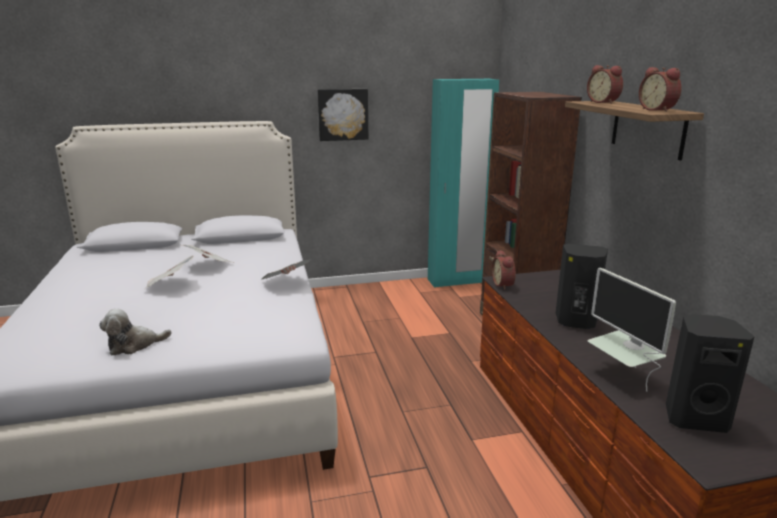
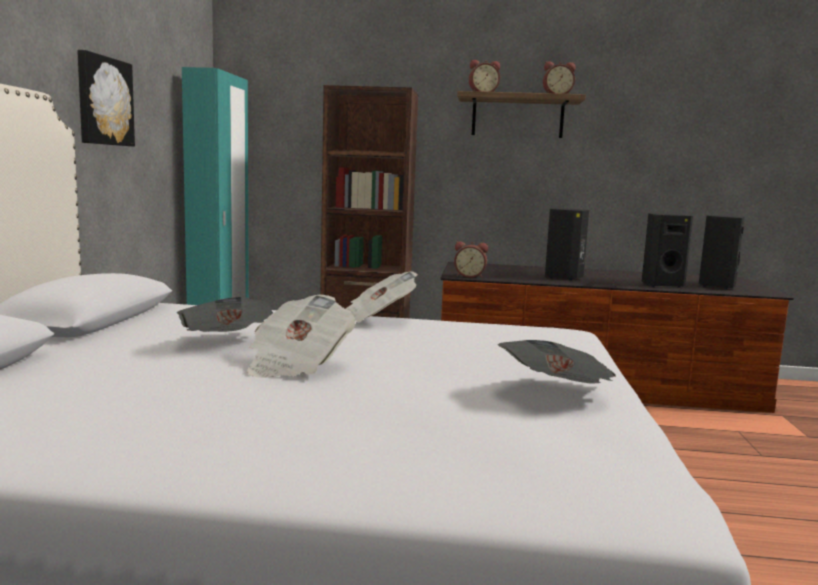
camera: 70 degrees left, 10 degrees down
plush toy [99,309,172,355] -> newspaper [498,340,615,384]
monitor [588,268,676,391] -> black speaker [642,213,693,288]

